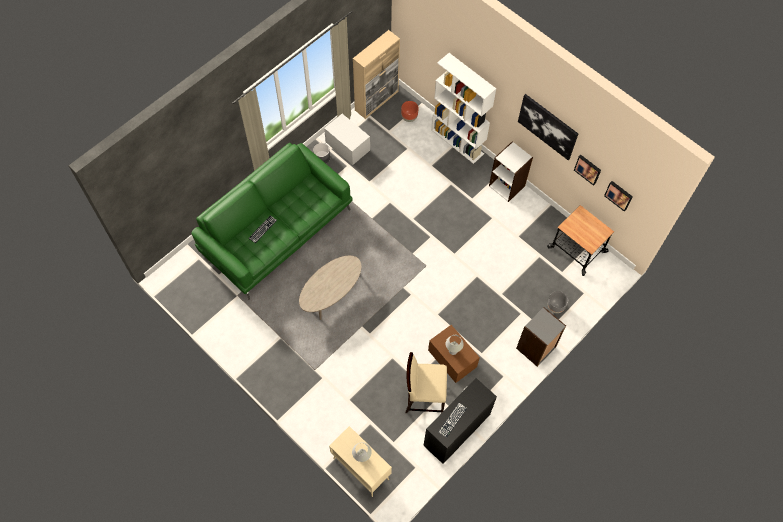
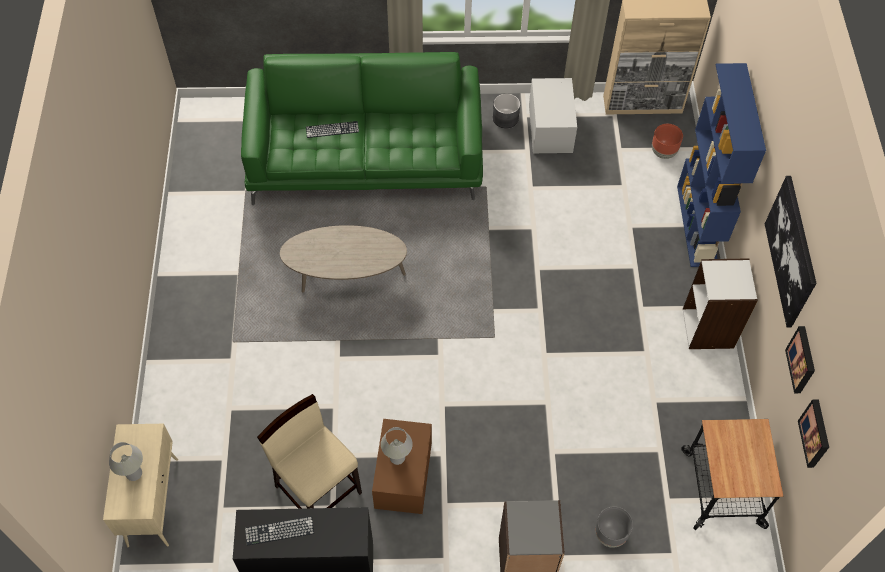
camera: 45 degrees right, 5 degrees down
white bookcase [431,53,496,164] -> blue bookcase [677,63,766,267]

